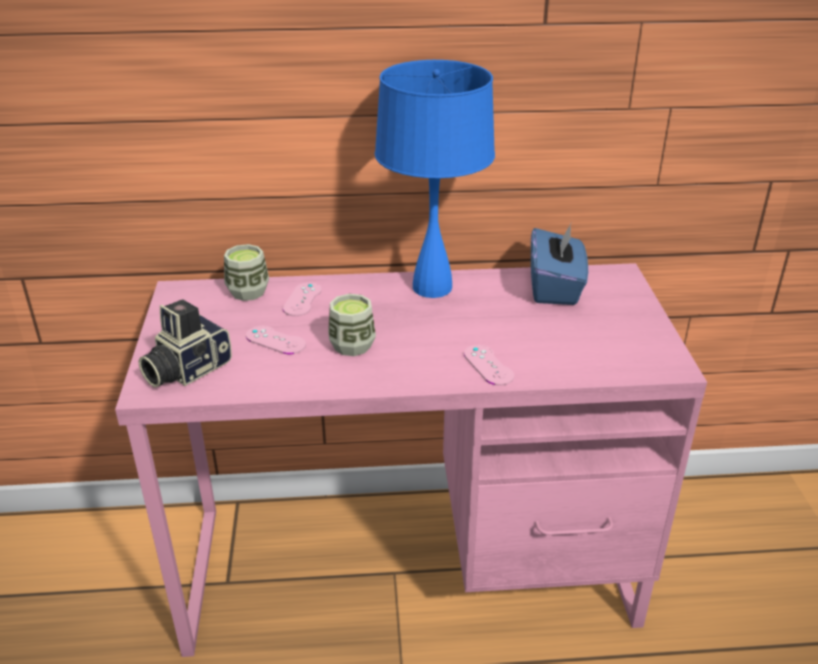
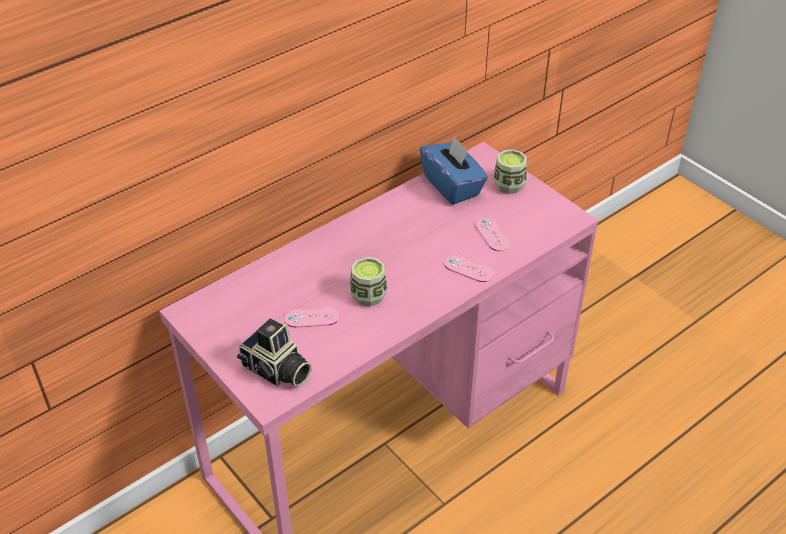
camera: 35 degrees left, 10 degrees up
camera [138,300,232,387] -> camera turned 60 degrees counterclockwise [237,319,312,387]
cup [224,244,269,301] -> cup moved to [493,149,527,194]
pink game controller [283,282,322,316] -> pink game controller moved to [476,218,511,251]
blue table lamp [375,60,495,298] -> none

